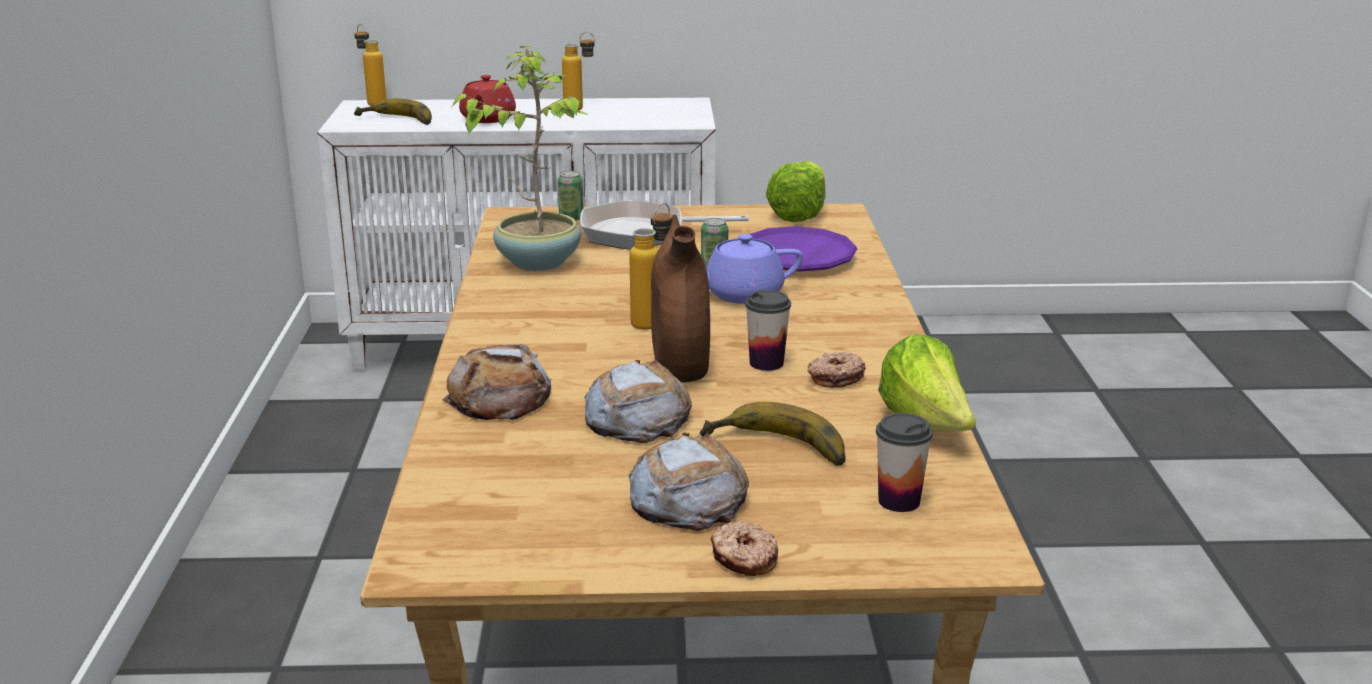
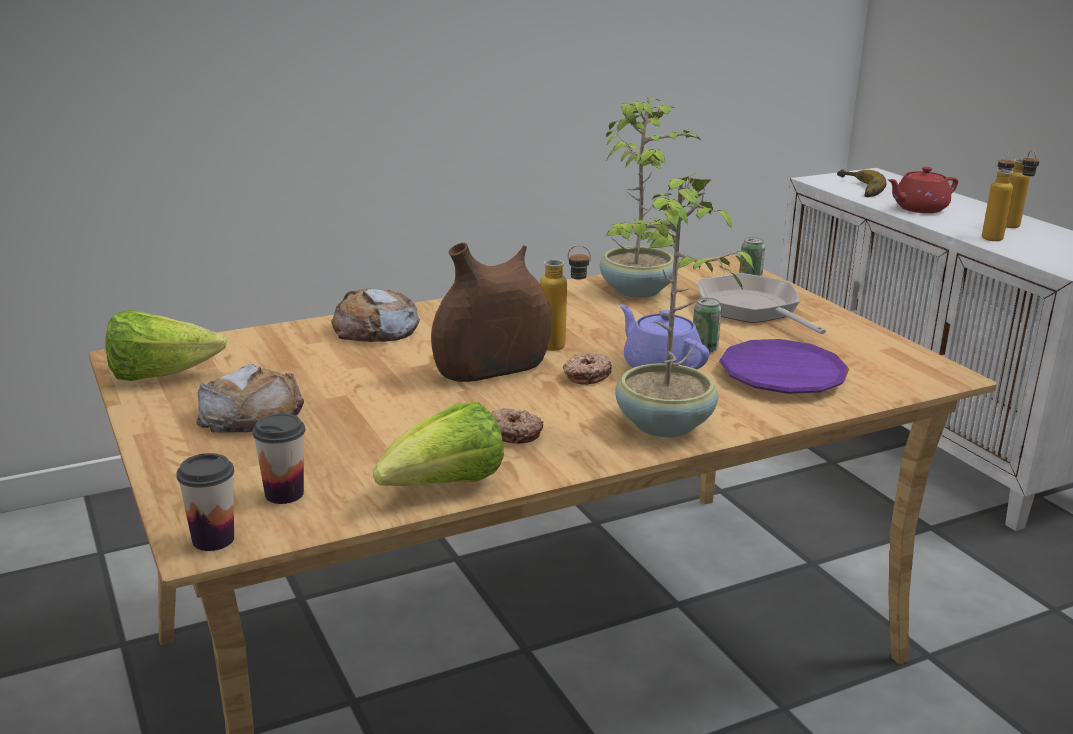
camera: 65 degrees right, 0 degrees up
bottle [354,24,386,106] -> bottle moved to [982,152,1015,241]
bread [585,360,692,443] -> none
banana [700,402,846,466] -> none
donut [711,521,778,576] -> donut moved to [563,353,612,385]
cup [745,290,791,371] -> cup moved to [176,453,234,551]
lettuce [766,161,825,222] -> lettuce moved to [106,310,227,381]
none -> potted plant [604,173,754,437]

